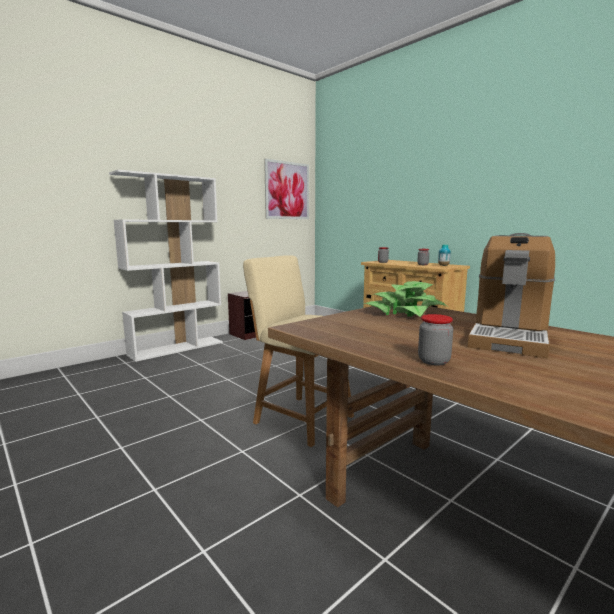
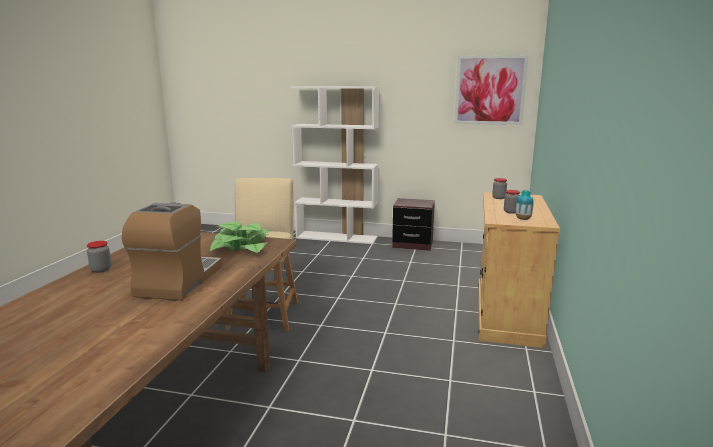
camera: 55 degrees right, 5 degrees up
coffee machine [467,233,555,358] -> coffee machine turned 105 degrees clockwise [122,203,223,300]

